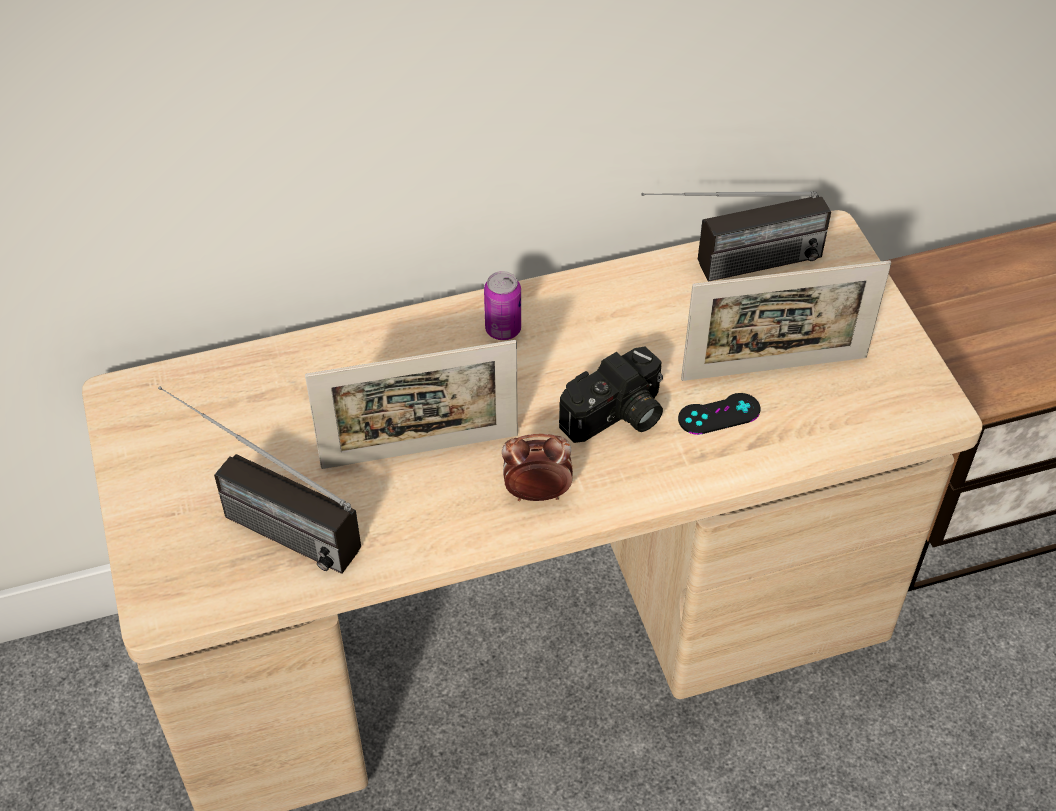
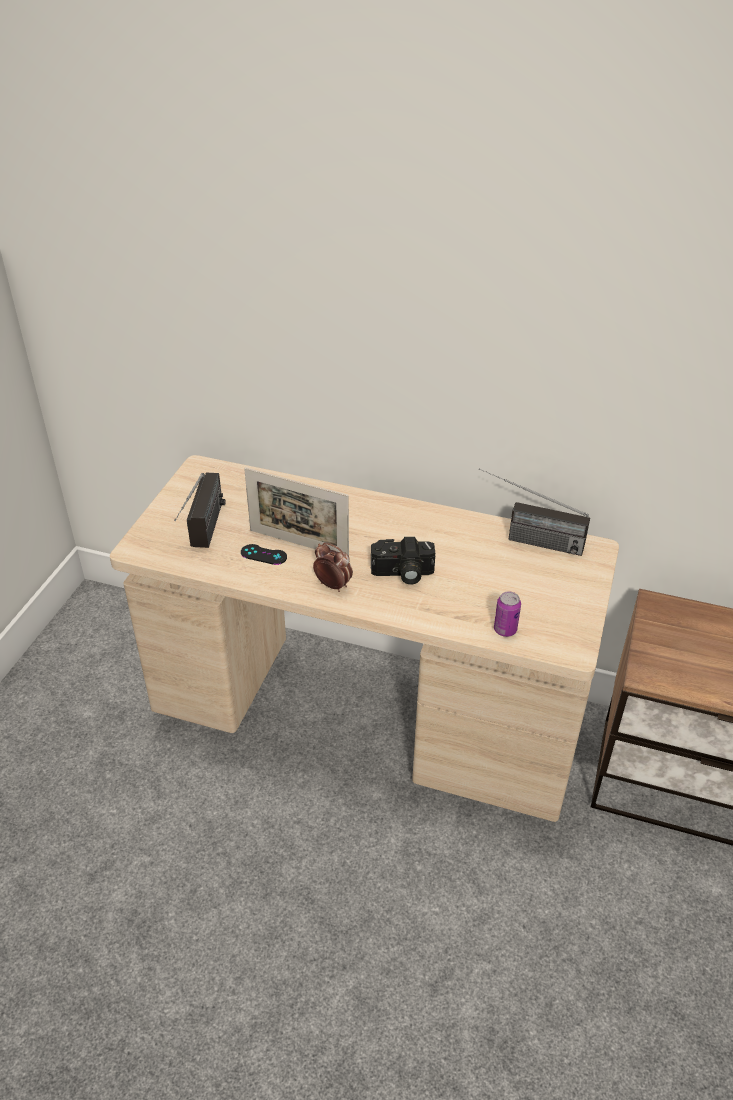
camera: 35 degrees right, 10 degrees down
radio [158,386,361,574] -> radio turned 150 degrees counterclockwise [174,473,225,548]
can [484,271,521,340] -> can moved to [494,591,521,637]
black game controller [678,393,760,435] -> black game controller moved to [241,544,287,565]
picture frame [681,260,891,381] -> none

